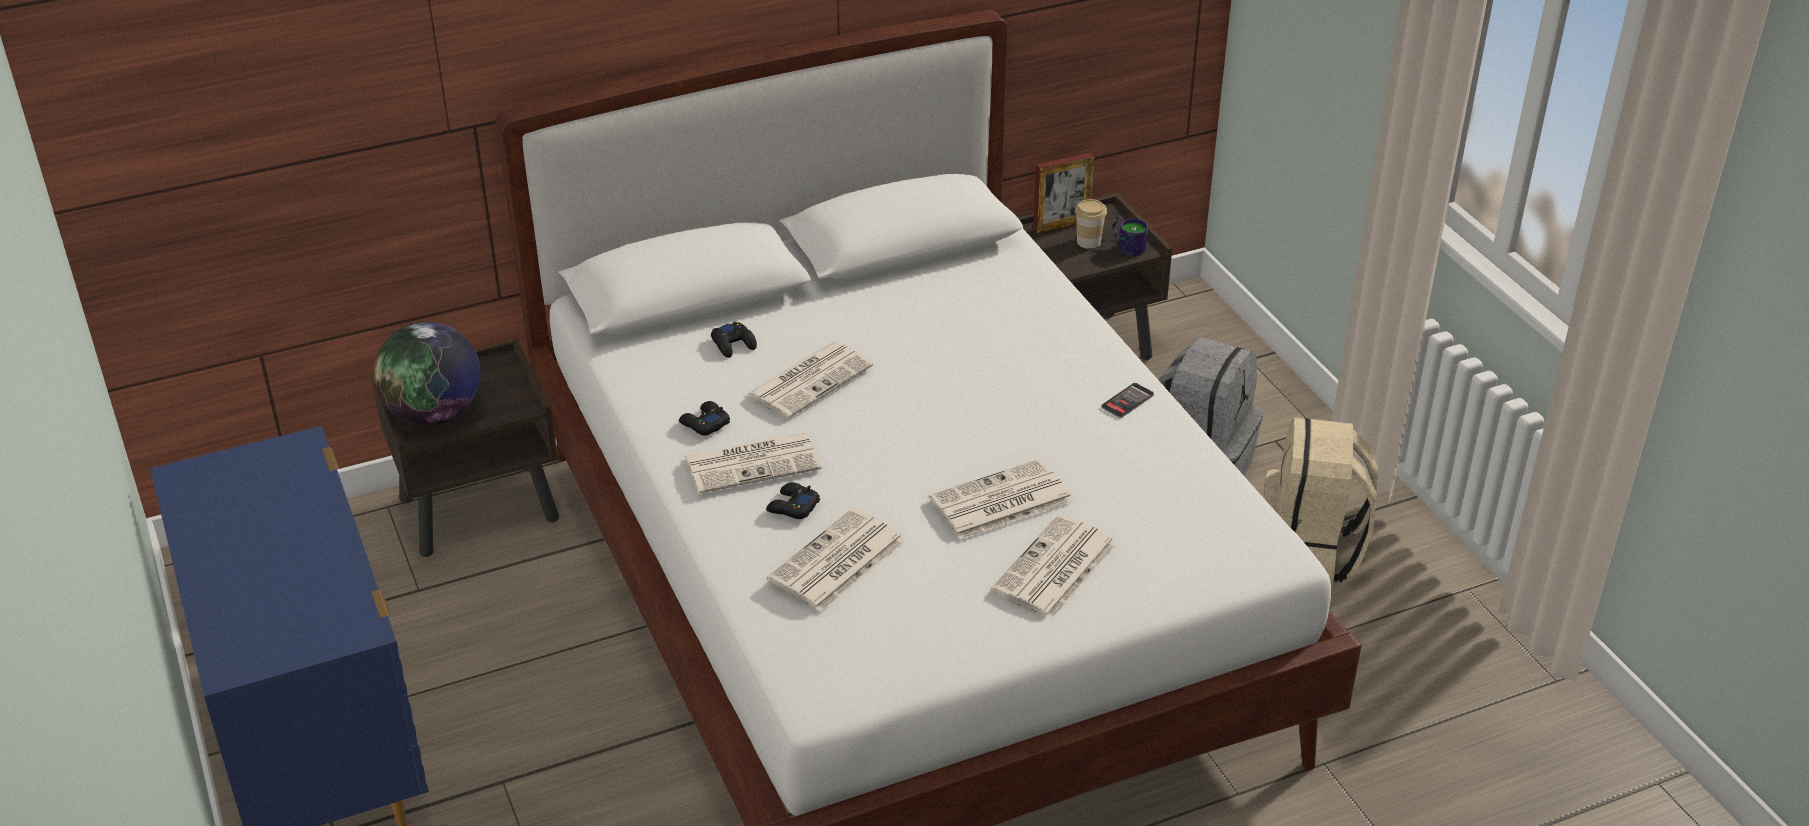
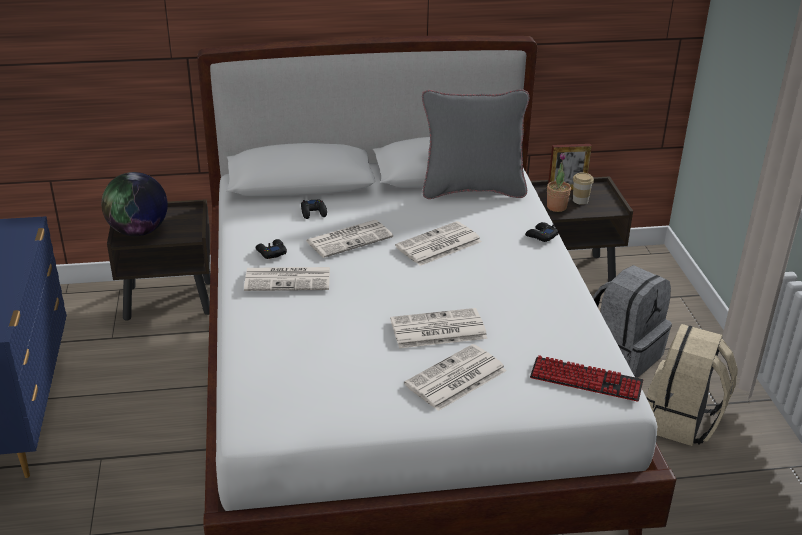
camera: 15 degrees right, 5 degrees down
black game controller [766,482,820,519] -> black game controller moved to [525,222,559,242]
newspaper [767,508,905,612] -> newspaper moved to [395,221,482,266]
phone [1101,383,1154,418] -> none
mug [1112,216,1148,256] -> none
none -> grey pillow [422,89,529,199]
none -> keyboard [530,355,643,402]
none -> potted plant [547,153,571,212]

